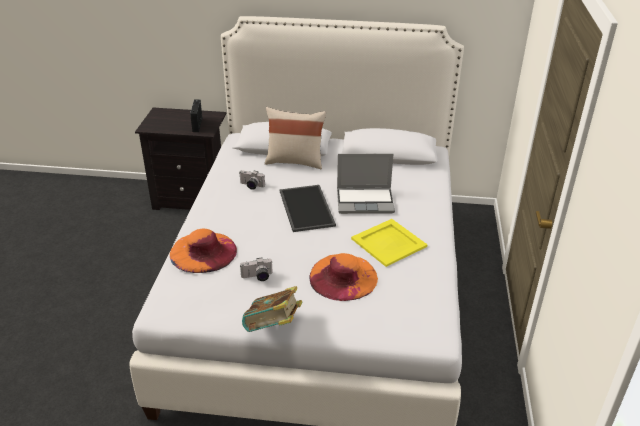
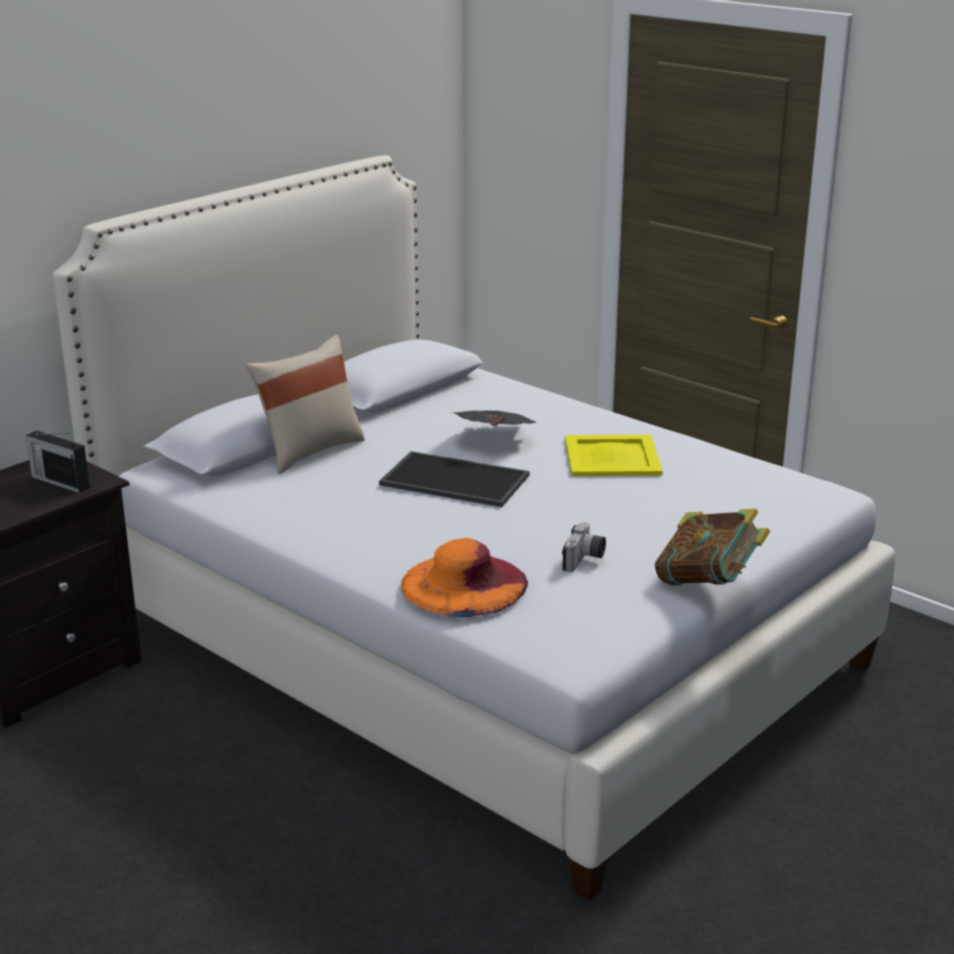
camera: 55 degrees left, 10 degrees down
camera [239,170,265,190] -> none
orange hat [309,253,378,301] -> none
laptop [337,154,395,214] -> newspaper [453,410,536,426]

